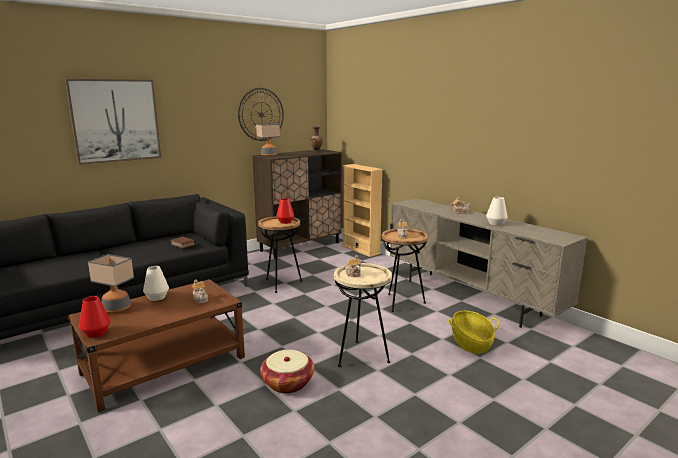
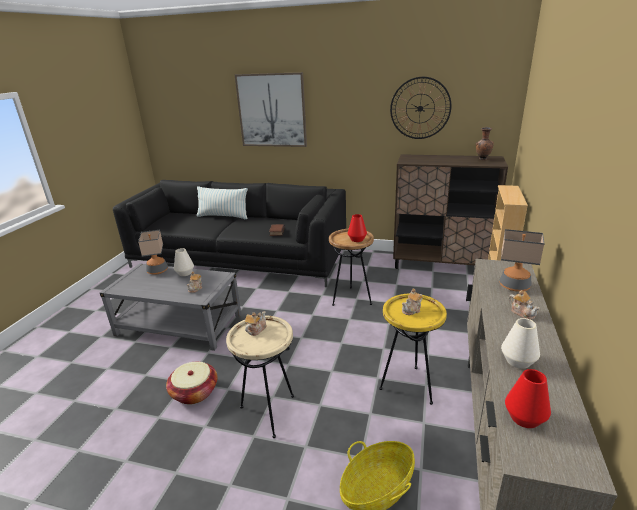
camera: 55 degrees right, 10 degrees up
brown coffee table [68,279,245,413] -> grey coffee table [100,263,241,351]
red vase [79,296,111,338] -> red vase moved to [505,369,551,428]
table lamp [256,123,280,157] -> table lamp moved to [499,229,545,292]
brown side table [382,228,428,312] -> yellow side table [379,293,447,405]
none -> pillow [197,186,248,219]

